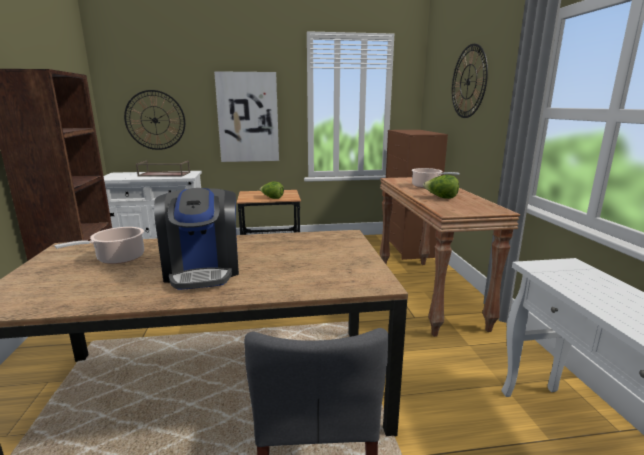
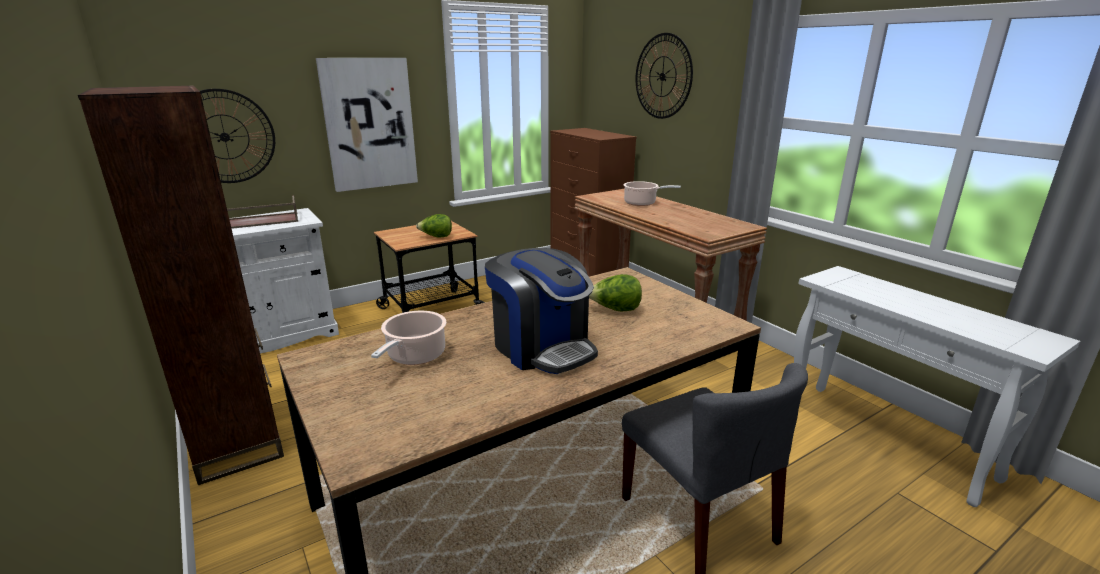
camera: 25 degrees left, 5 degrees up
lettuce [423,175,459,199] -> lettuce moved to [589,274,642,312]

